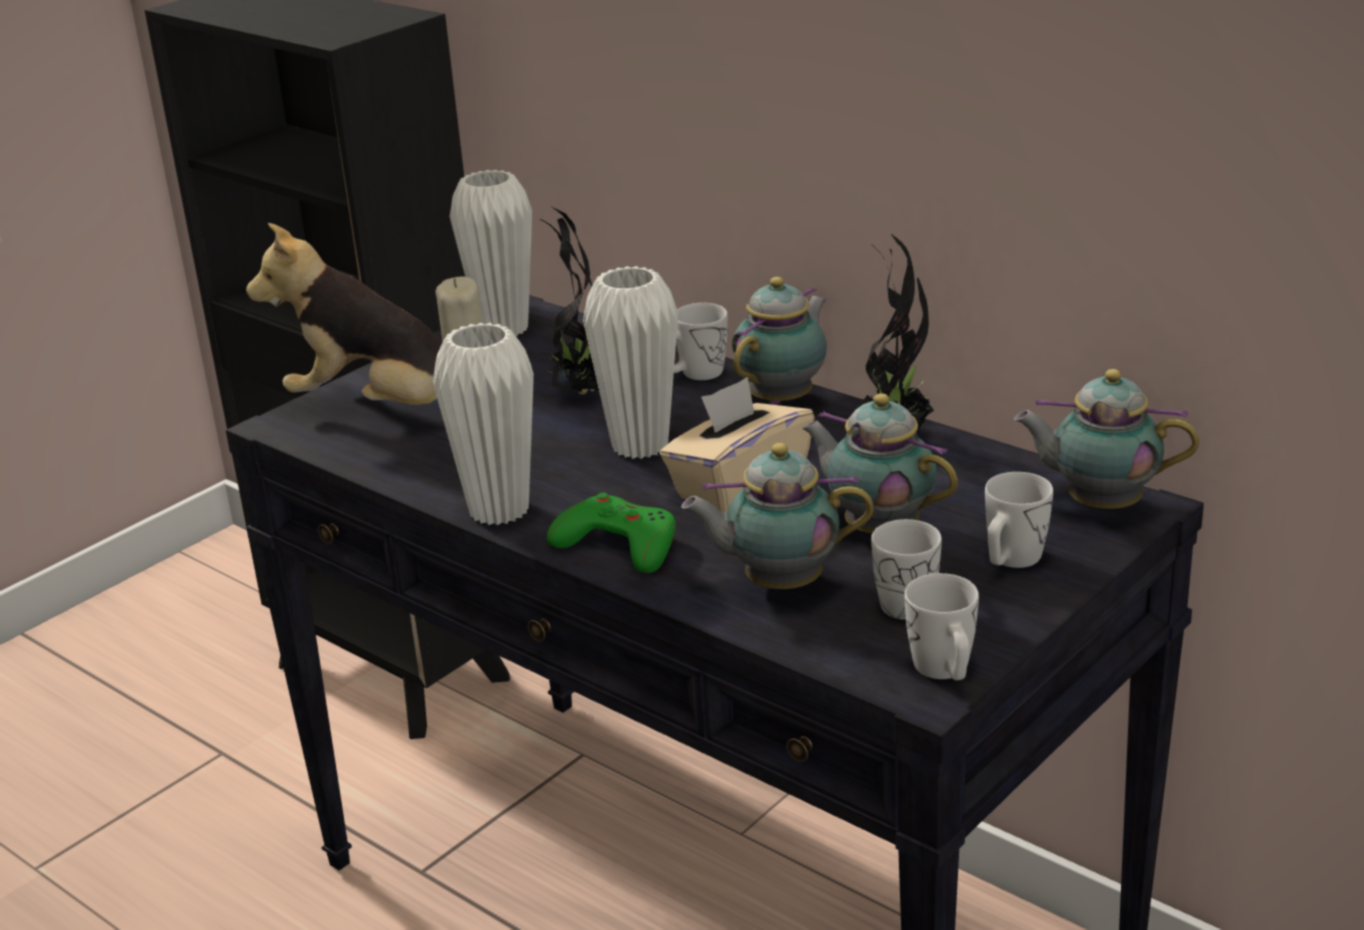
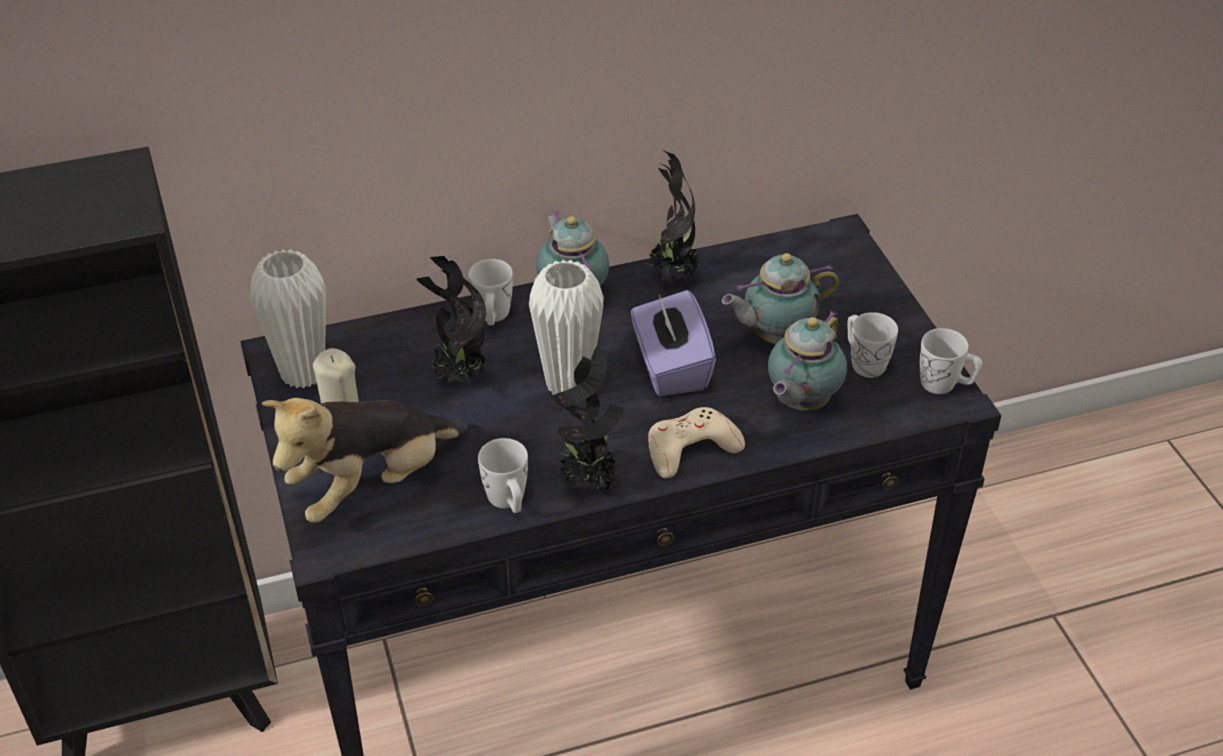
camera: 60 degrees left, 15 degrees up
white vase [433,323,534,525] -> potted plant [554,346,624,492]
green game controller [547,493,676,573] -> beige game controller [648,407,745,478]
beige tissue box [660,377,815,512] -> purple tissue box [631,290,716,396]
white mug [985,472,1053,568] -> white mug moved to [478,438,528,513]
teapot [1014,369,1199,509] -> none

